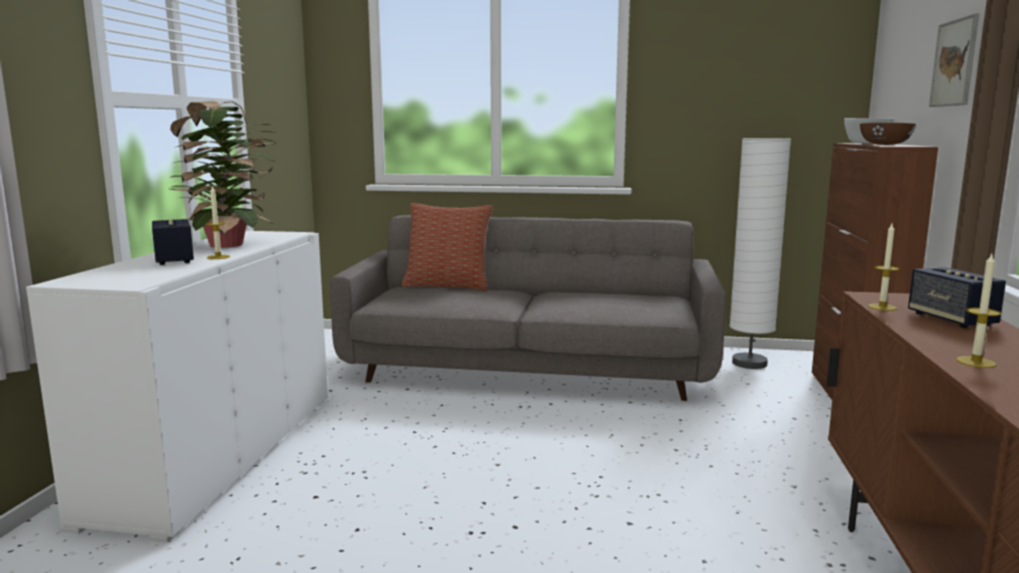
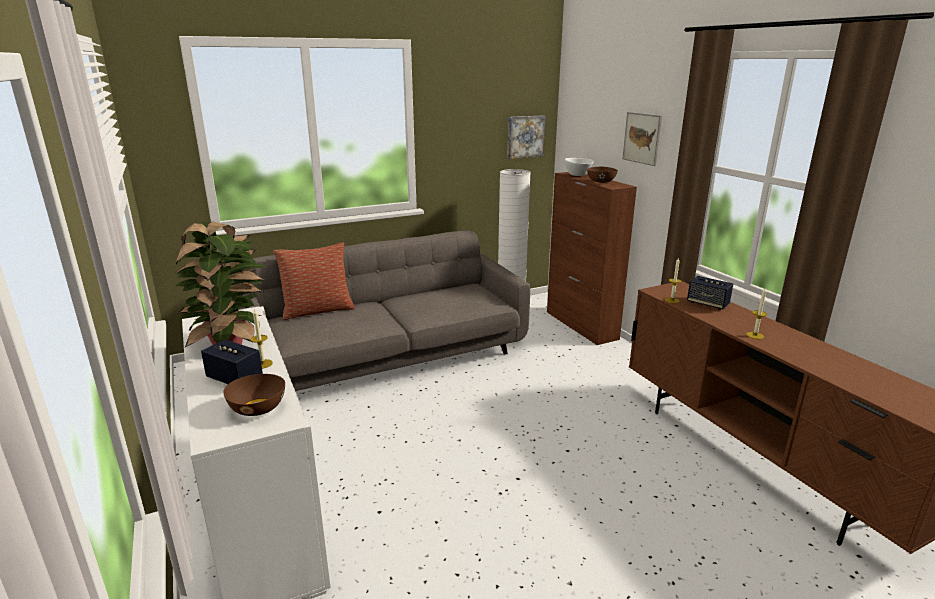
camera: 35 degrees left, 10 degrees up
none -> brown bowl [223,374,285,416]
none -> picture [507,115,545,159]

